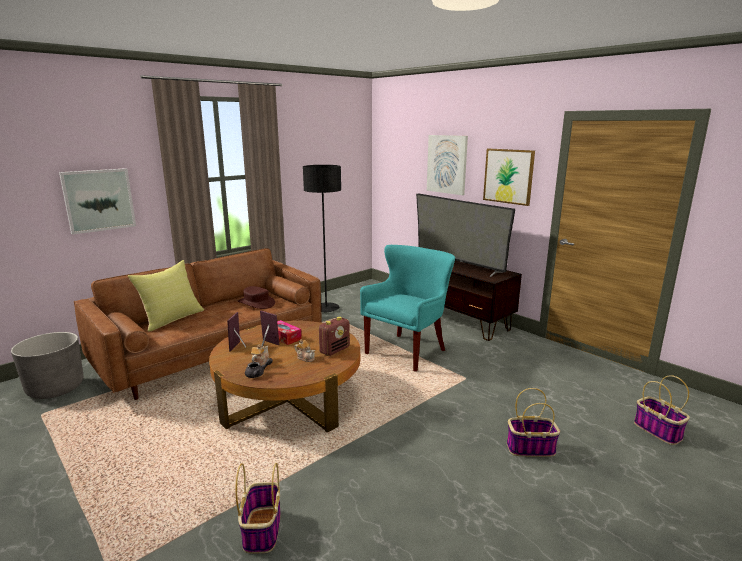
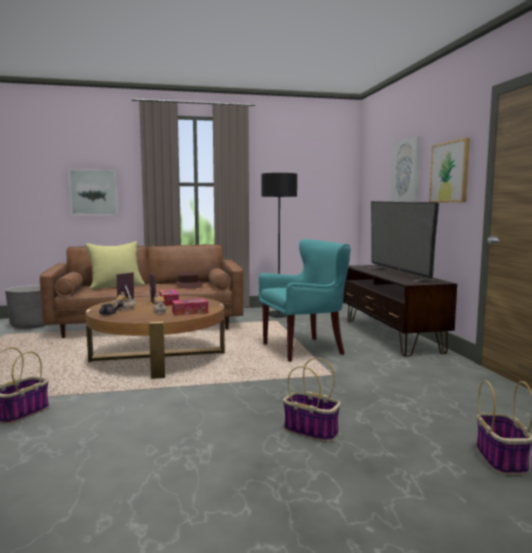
camera: 30 degrees right, 10 degrees down
radio [319,317,350,356] -> tissue box [172,299,208,315]

